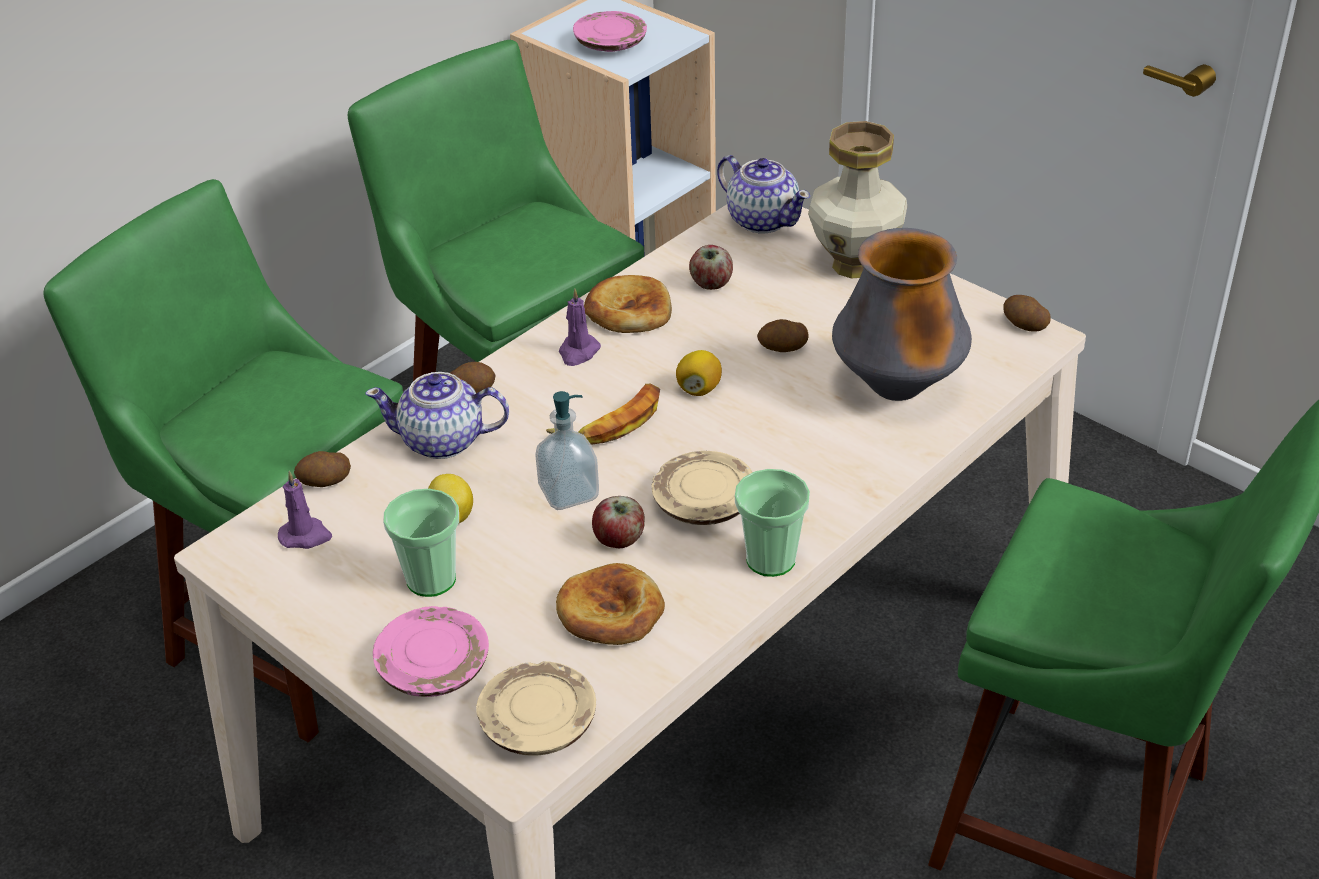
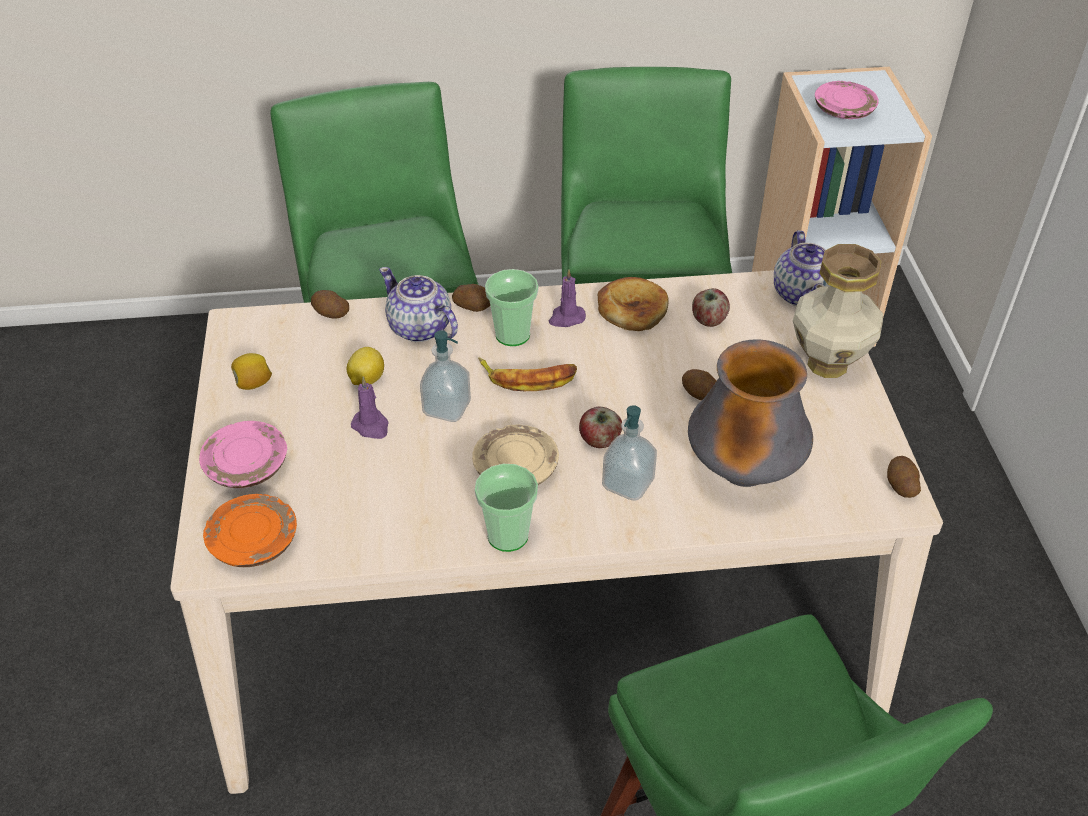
camera: 40 degrees right, 5 degrees up
purple candle [278,471,332,549] -> purple candle moved to [351,377,389,439]
cup [383,488,459,597] -> cup moved to [485,269,538,346]
beige plate [476,661,596,756] -> orange plate [203,494,297,567]
bread [556,563,665,645] -> none
apple [592,496,645,548] -> apple moved to [579,407,622,448]
lemon [676,350,722,396] -> lemon moved to [231,353,272,390]
none -> soap dispenser [602,405,657,501]

